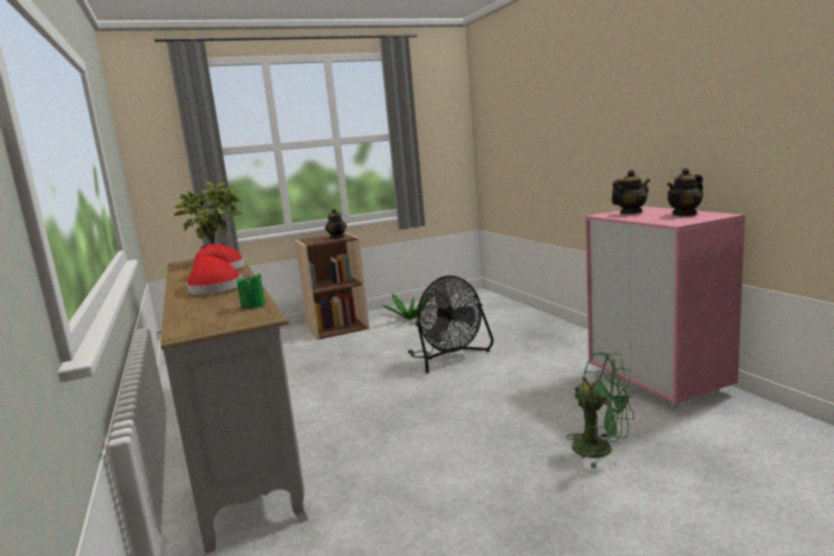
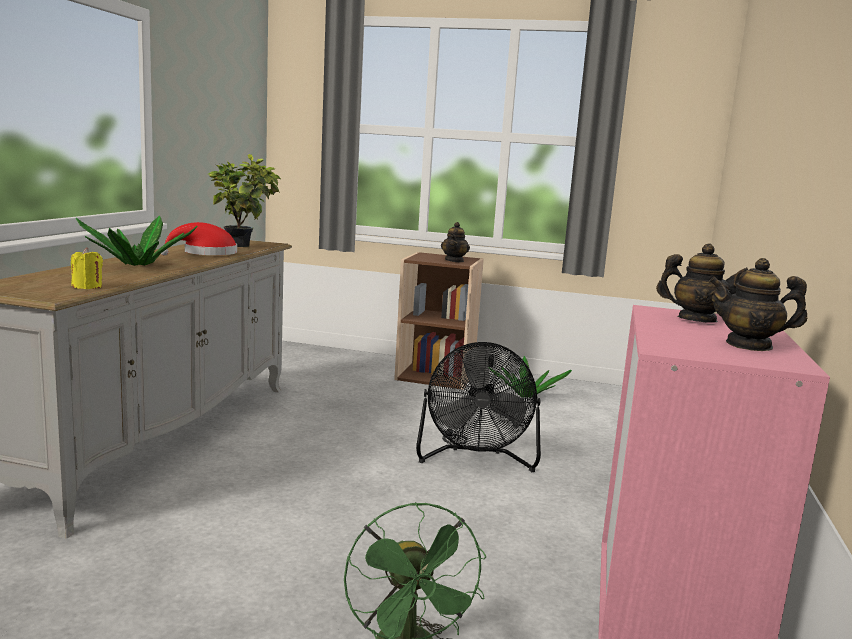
camera: 35 degrees right, 0 degrees up
red hat [186,256,241,294] -> potted plant [76,215,198,266]
green candle [237,272,266,309] -> yellow candle [71,248,103,289]

